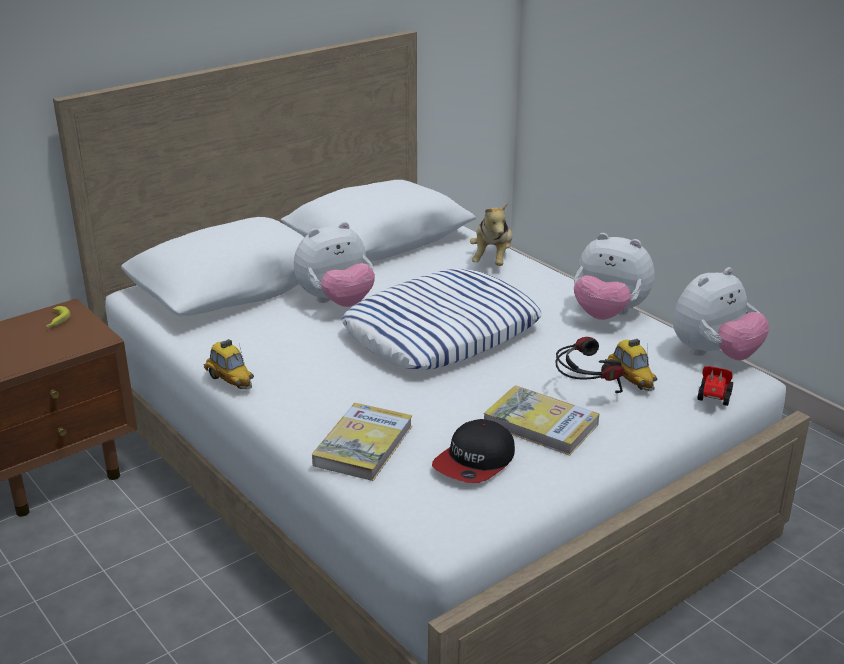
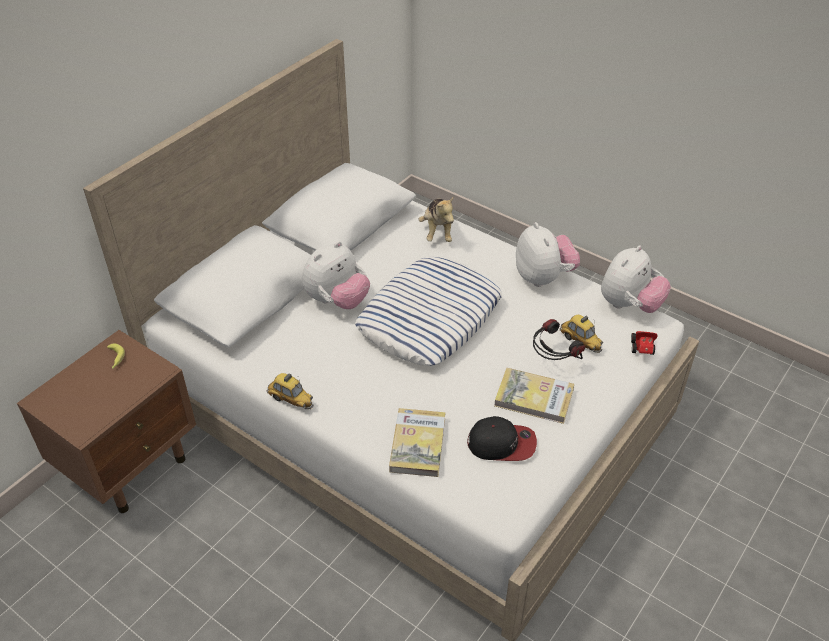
camera: 15 degrees left, 15 degrees up
cap [432,419,515,483] -> cap turned 105 degrees counterclockwise [467,416,537,461]
plush toy [574,233,655,320] -> plush toy turned 120 degrees counterclockwise [516,222,580,287]

